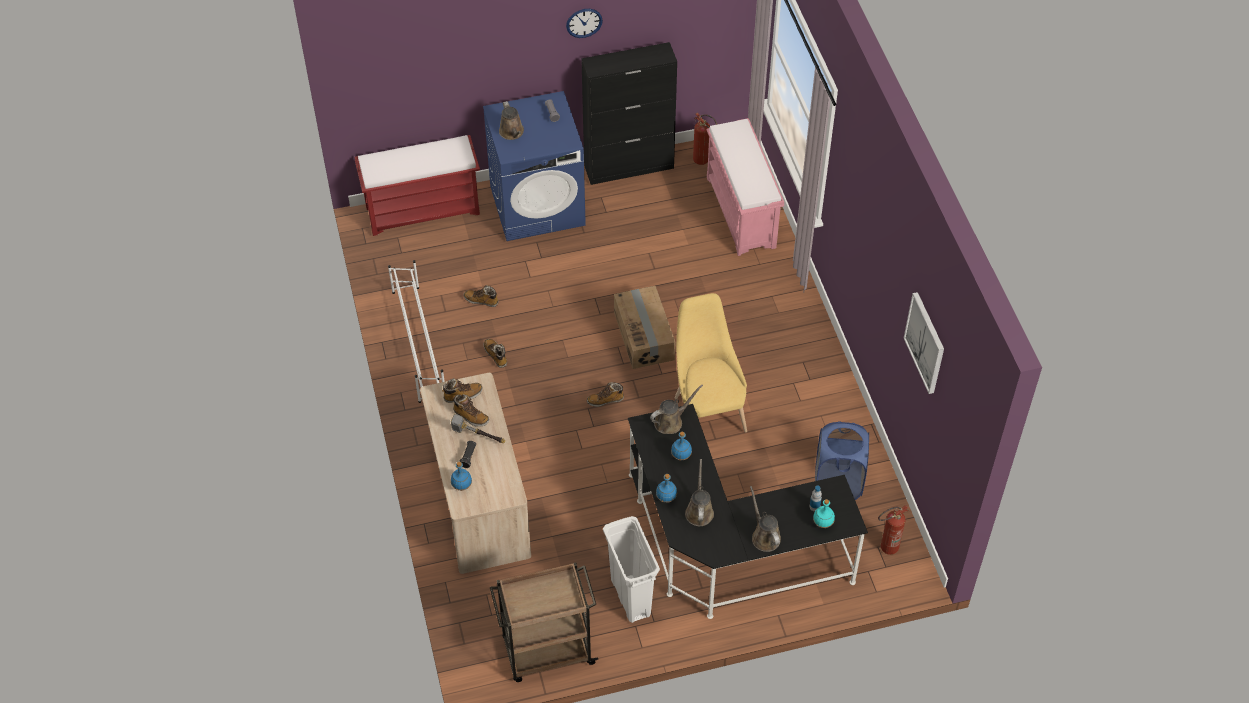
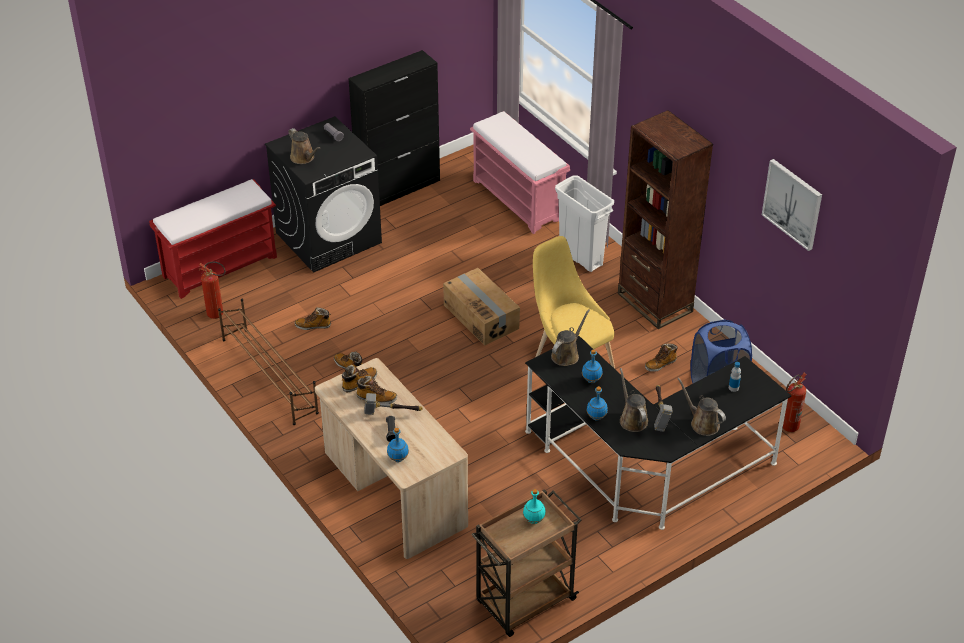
camera: 20 degrees left, 10 degrees down
white shoe rack [388,260,445,403] -> brown shoe rack [218,299,319,425]
blue washing machine [483,91,586,241] -> black washing machine [265,116,382,273]
wall clock [566,9,603,38] -> none
boot [587,382,624,407] -> boot moved to [645,343,678,372]
white trash can [603,516,660,623] -> white trash can moved to [555,175,614,272]
fire extinguisher [693,113,717,165] -> fire extinguisher moved to [199,261,226,319]
turquoise bottle [813,499,835,528] -> turquoise bottle moved to [523,489,546,524]
none -> brown bookcase [618,110,713,329]
none -> hammer [654,385,673,432]

